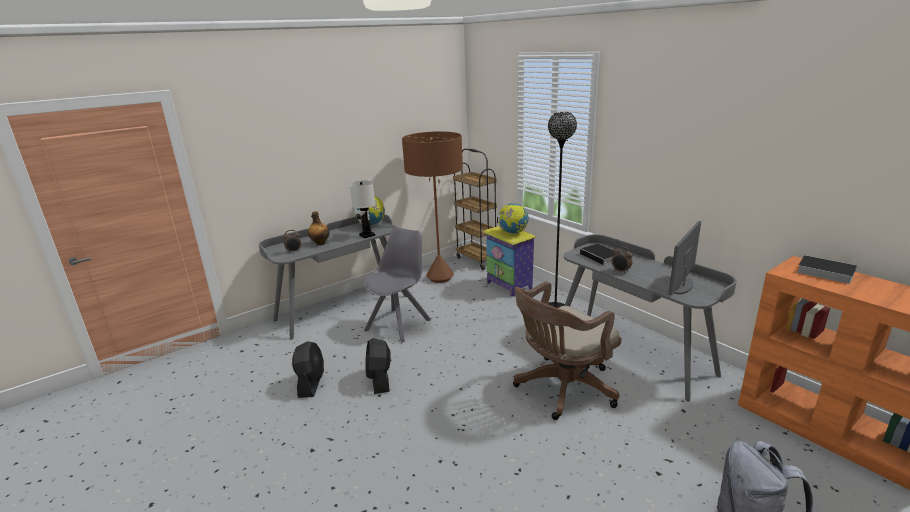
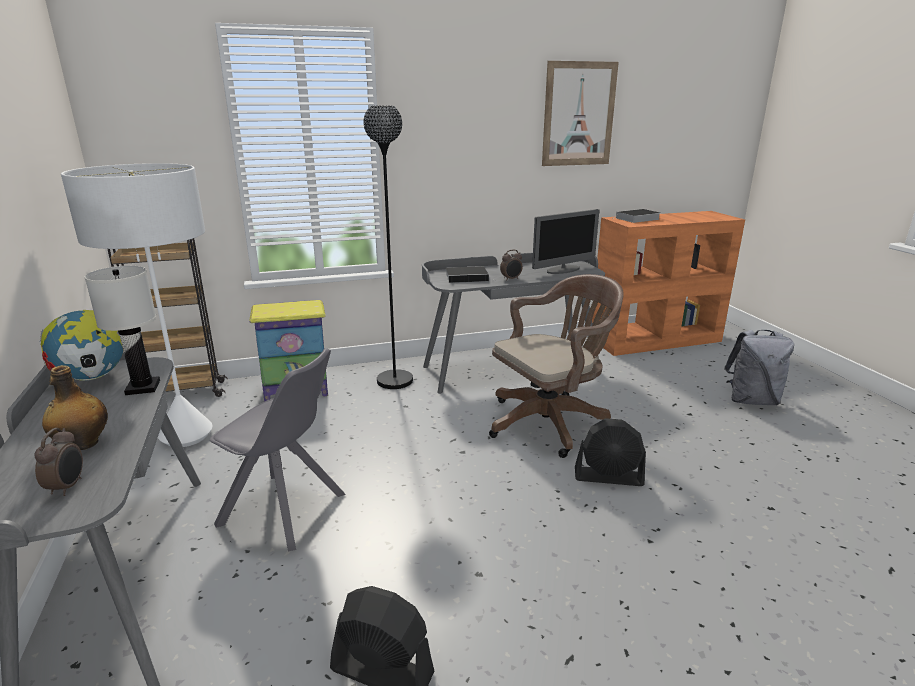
camera: 70 degrees left, 0 degrees up
grey chair [364,227,431,343] -> grey chair turned 150 degrees clockwise [210,348,346,551]
black fan [365,338,391,394] -> black fan moved to [575,418,646,486]
brown floor lamp [402,131,463,283] -> white floor lamp [61,163,213,447]
globe [497,203,529,234] -> none
brown office chair [513,281,621,420] -> brown office chair turned 105 degrees counterclockwise [489,274,624,458]
monitor [668,221,701,295] -> monitor turned 90 degrees counterclockwise [532,209,600,274]
none -> picture [542,61,619,166]

